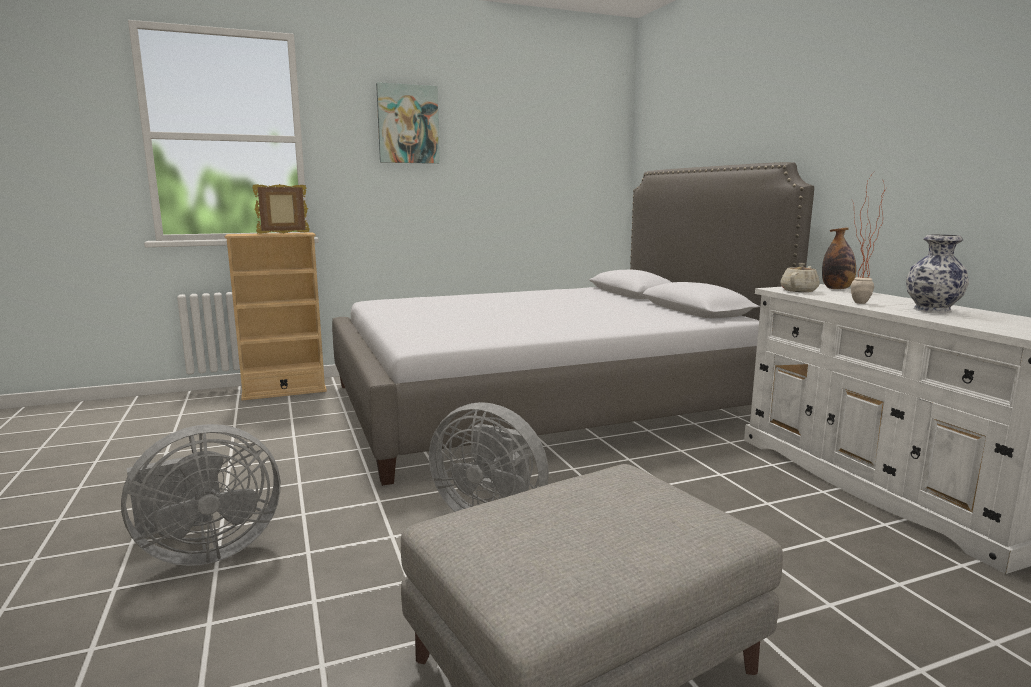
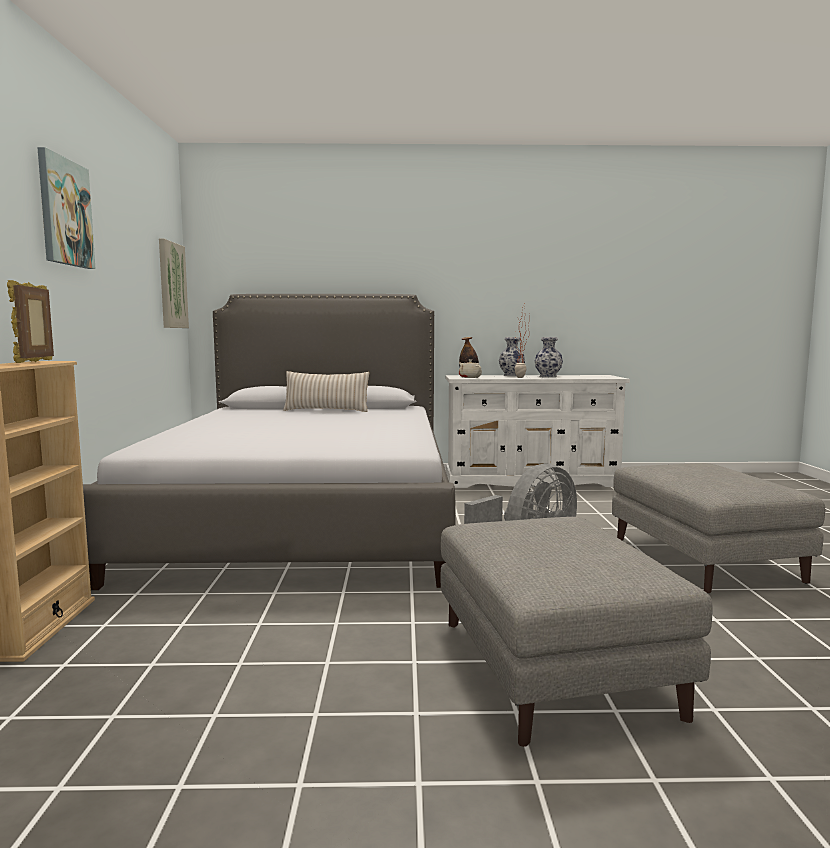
camera: 70 degrees left, 5 degrees down
grey fan [121,424,280,566] -> grey ottoman [441,517,713,747]
none -> picture [159,239,189,328]
none -> beige pillow [283,371,369,412]
none -> vase [499,337,525,376]

